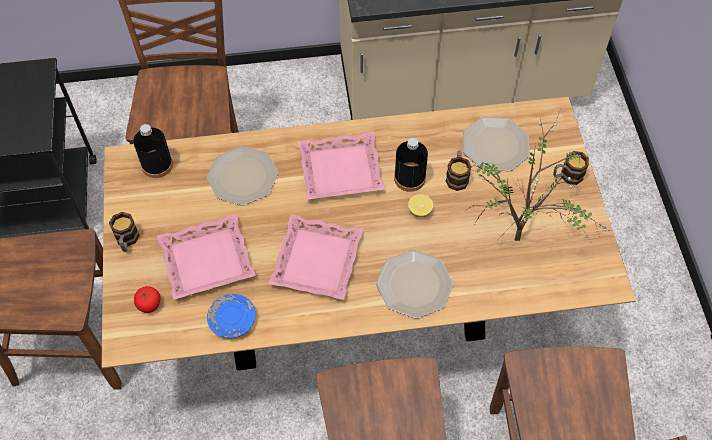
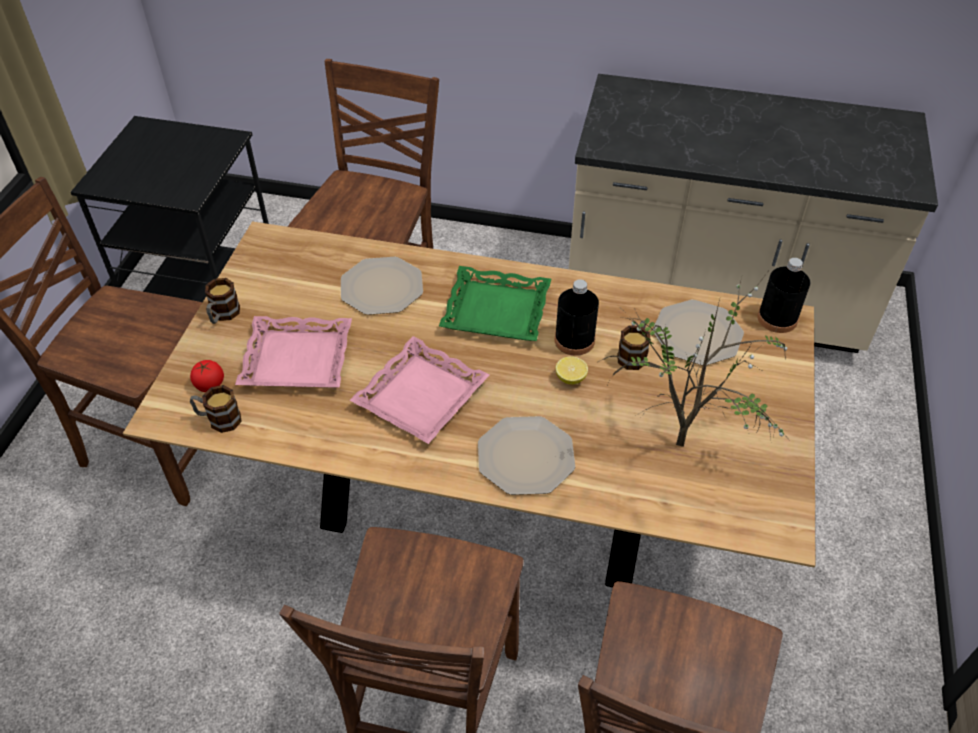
camera: 20 degrees right, 10 degrees down
black bottle [133,124,173,178] -> black bottle moved to [757,258,810,333]
blue plate [207,294,256,338] -> none
pink tray [298,132,385,200] -> green tray [439,266,551,341]
mug [553,151,589,185] -> mug moved to [190,385,242,433]

